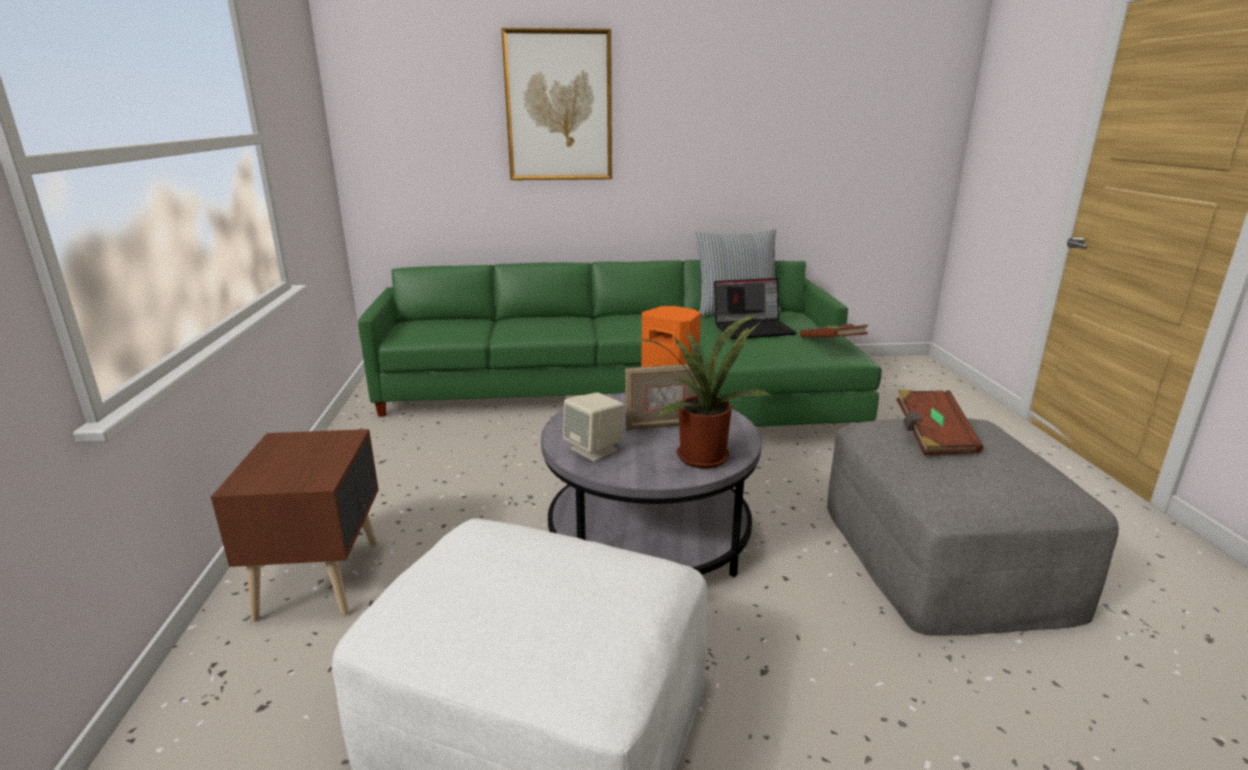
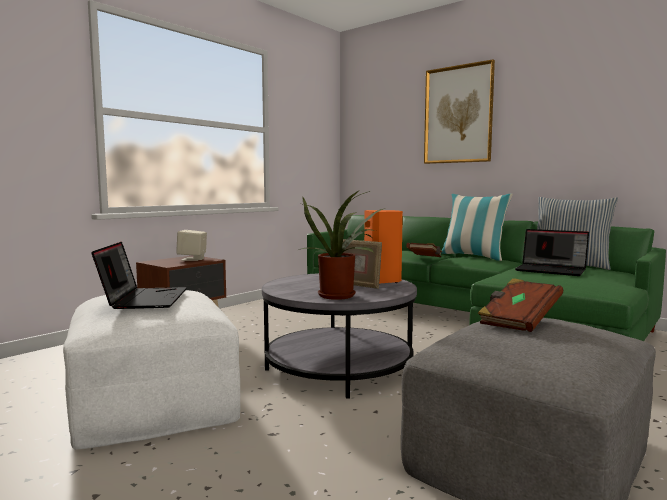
camera: 45 degrees right, 15 degrees down
beige speaker [563,392,625,461] -> beige speaker moved to [176,230,207,261]
brown book [800,324,868,337] -> brown book moved to [406,243,442,257]
none -> laptop [91,242,187,309]
none -> pillow [441,193,513,261]

